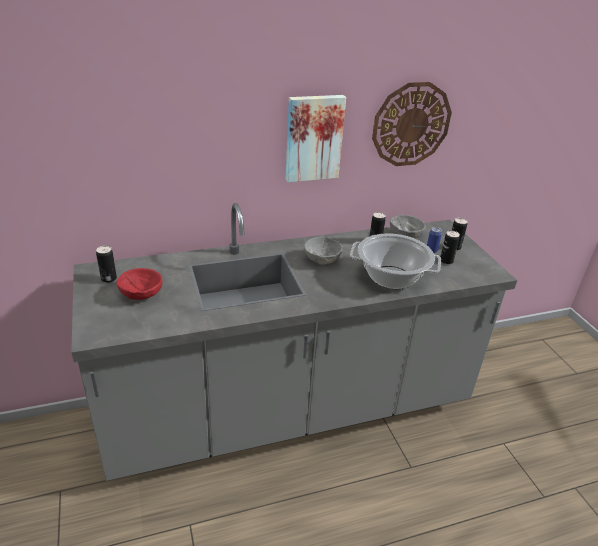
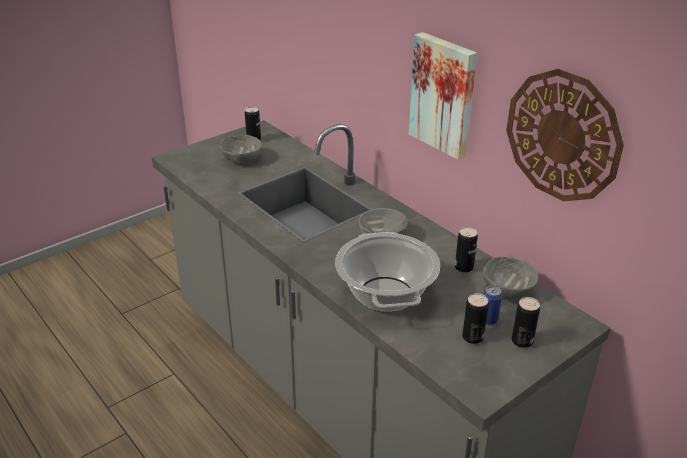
camera: 70 degrees right, 0 degrees up
red bowl [116,268,163,300] -> grey bowl [220,135,262,163]

